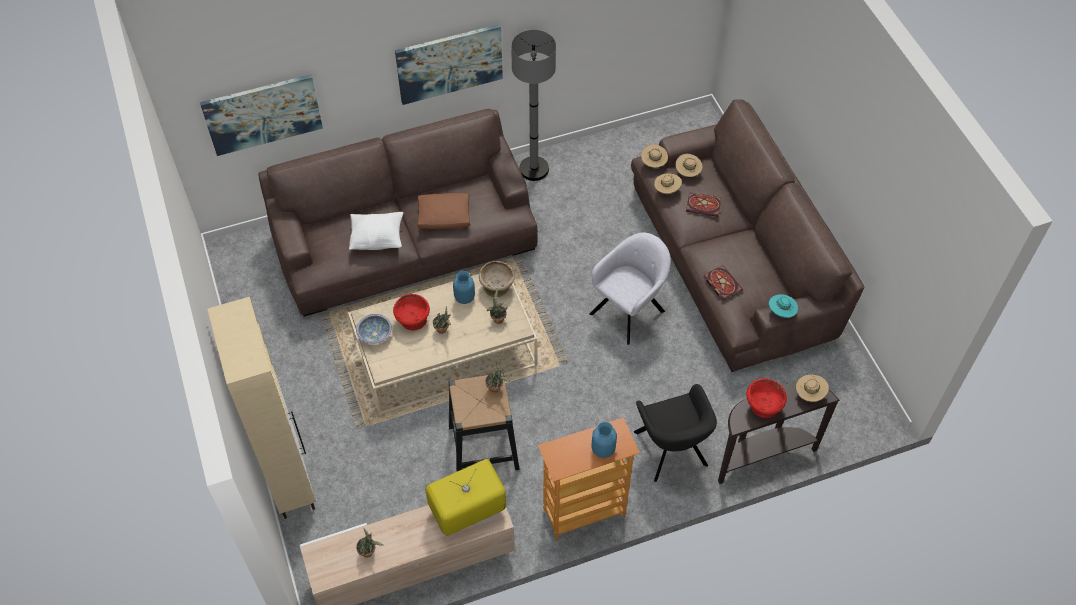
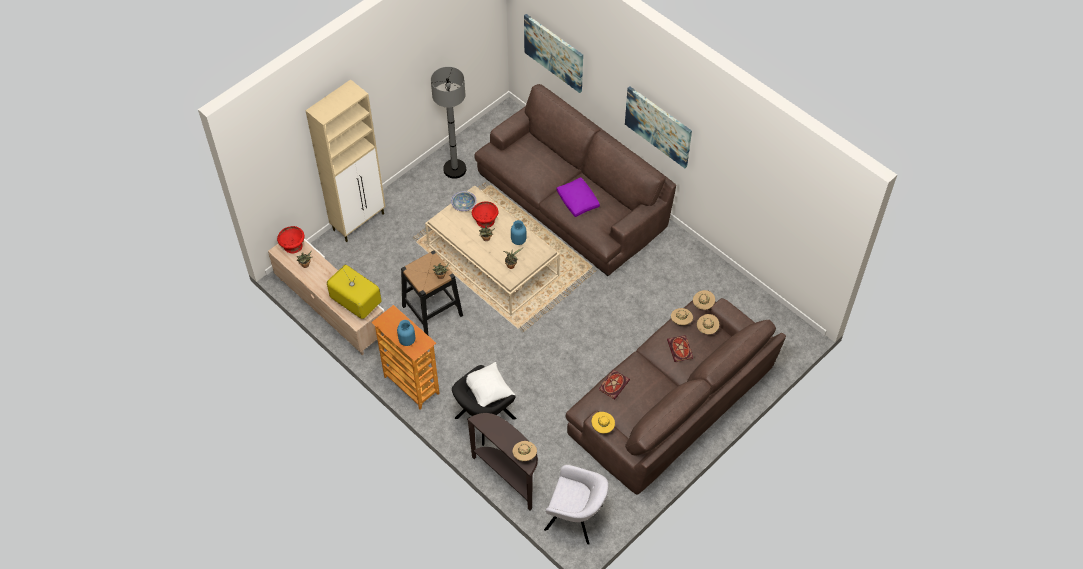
camera: 65 degrees right, 0 degrees up
white pillow [349,212,404,250] -> white pillow moved to [466,362,515,407]
brown pillow [418,193,470,229] -> purple pillow [556,177,600,217]
beige bowl [479,261,515,297] -> none
grey floor lamp [511,30,556,181] -> grey floor lamp moved to [431,67,466,179]
grey armchair [589,233,671,345] -> grey armchair moved to [544,465,608,545]
red bowl [746,378,787,418] -> red bowl moved to [277,226,305,254]
turquoise hat [769,294,798,318] -> yellow hat [592,412,615,434]

